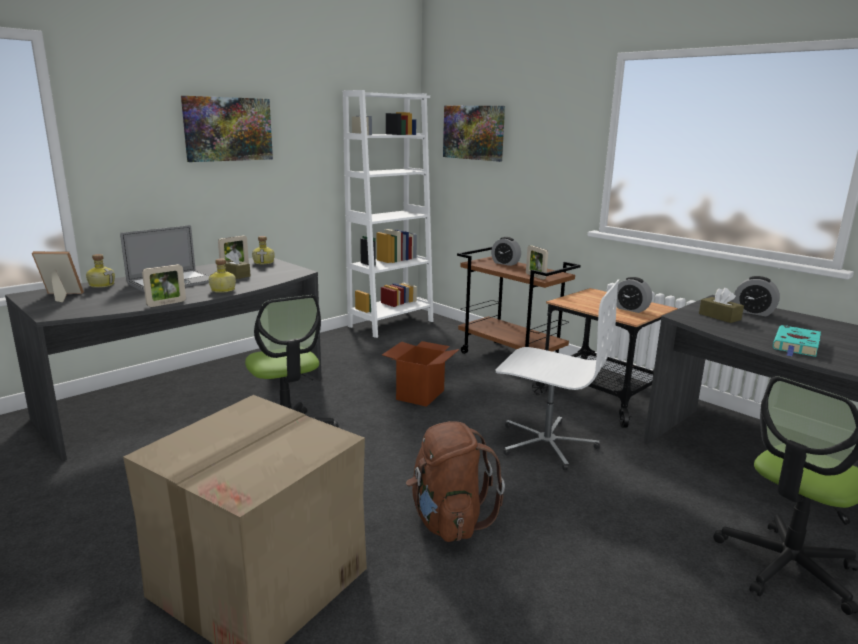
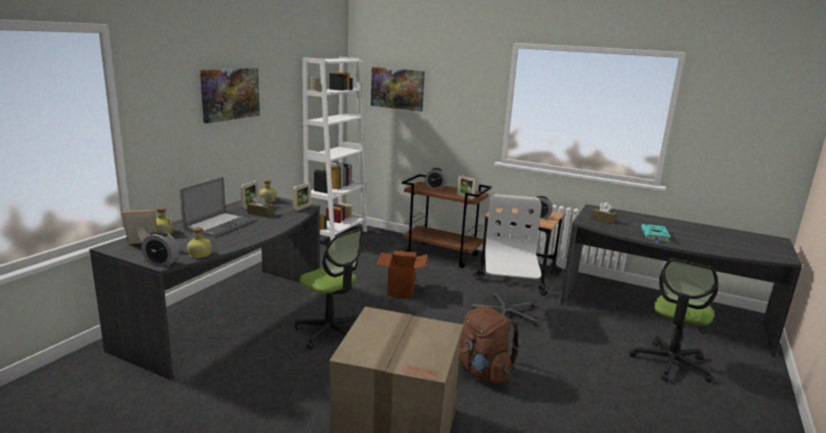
camera: 20 degrees left, 0 degrees up
picture frame [142,264,186,307] -> picture frame moved to [293,183,311,211]
bottle [209,259,236,293] -> bottle moved to [187,227,212,258]
white office chair [496,280,619,470] -> white office chair turned 90 degrees counterclockwise [472,194,542,325]
alarm clock [733,276,780,316] -> alarm clock moved to [141,231,180,266]

